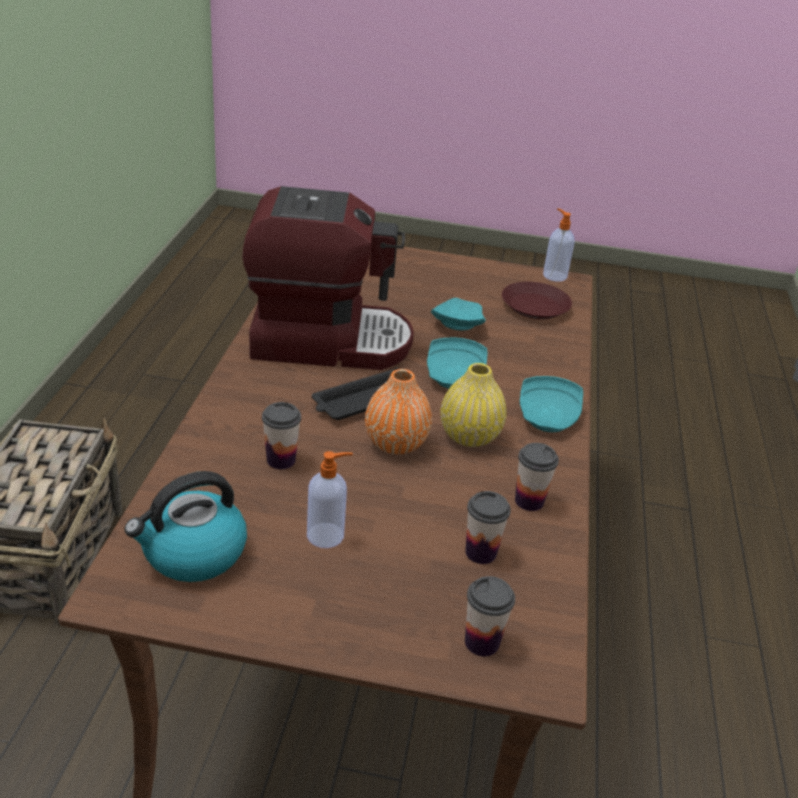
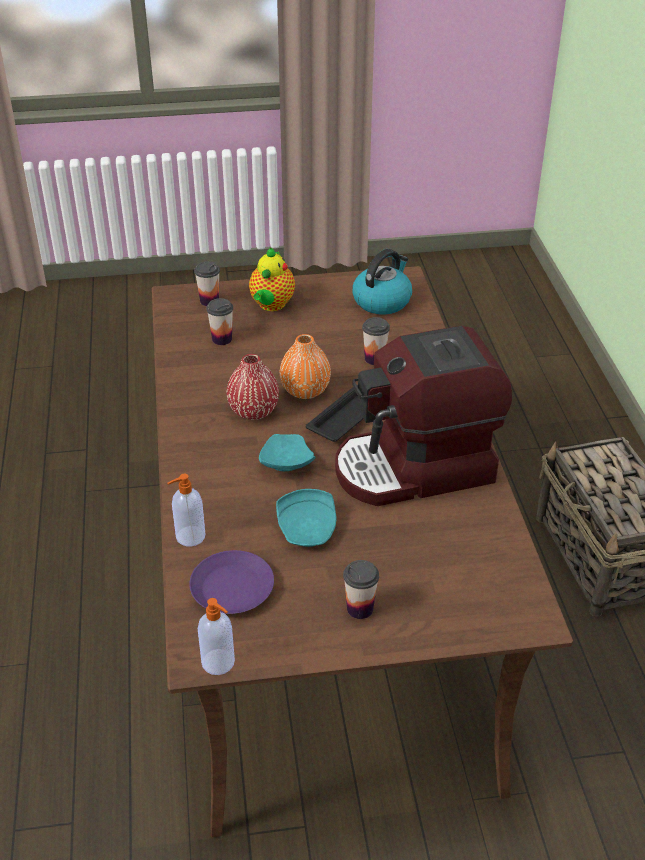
camera: 165 degrees right, 5 degrees up
soap dispenser [307,451,353,548] -> soap dispenser moved to [167,474,205,546]
yellow vase [441,363,507,447] -> red vase [227,354,279,420]
brown plate [502,282,572,319] -> purple plate [189,550,274,614]
cup [515,443,559,511] -> cup moved to [343,560,379,619]
turquoise plate [520,376,583,432] -> none
none -> teapot [249,247,295,311]

